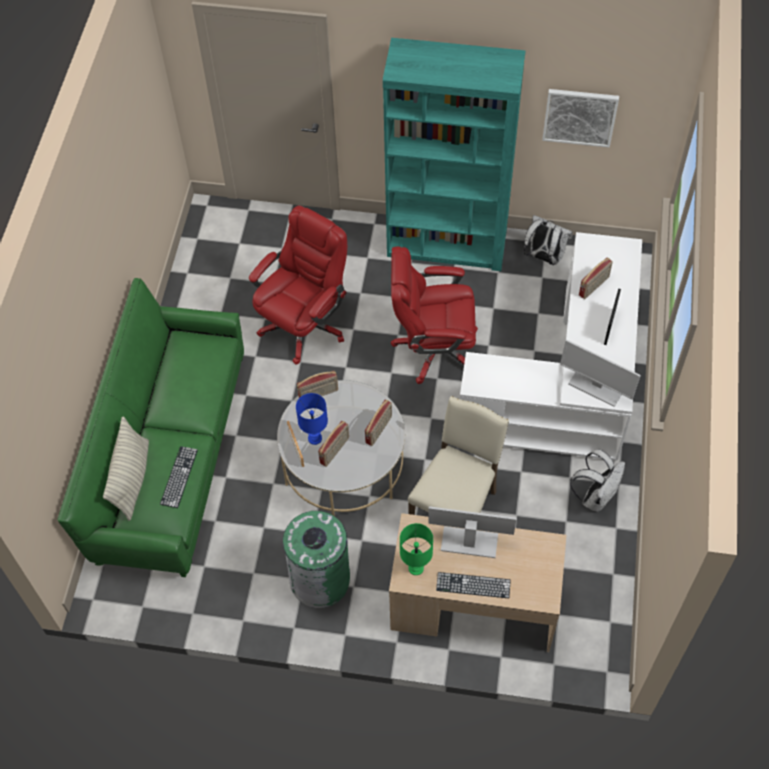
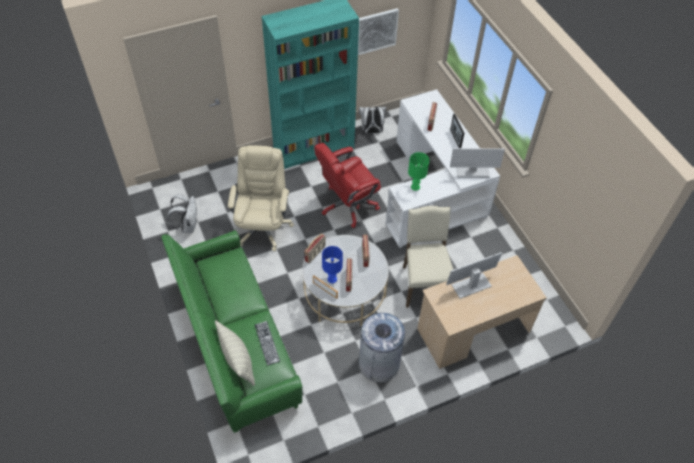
camera: 35 degrees left, 5 degrees down
red office chair [249,205,347,365] -> beige office chair [228,145,294,251]
green trash can [283,511,350,608] -> grey trash can [359,313,405,383]
green table lamp [400,523,433,575] -> green table lamp moved to [408,152,429,191]
keyboard [436,572,511,598] -> none
white backpack [570,449,625,512] -> white backpack moved to [167,194,198,233]

